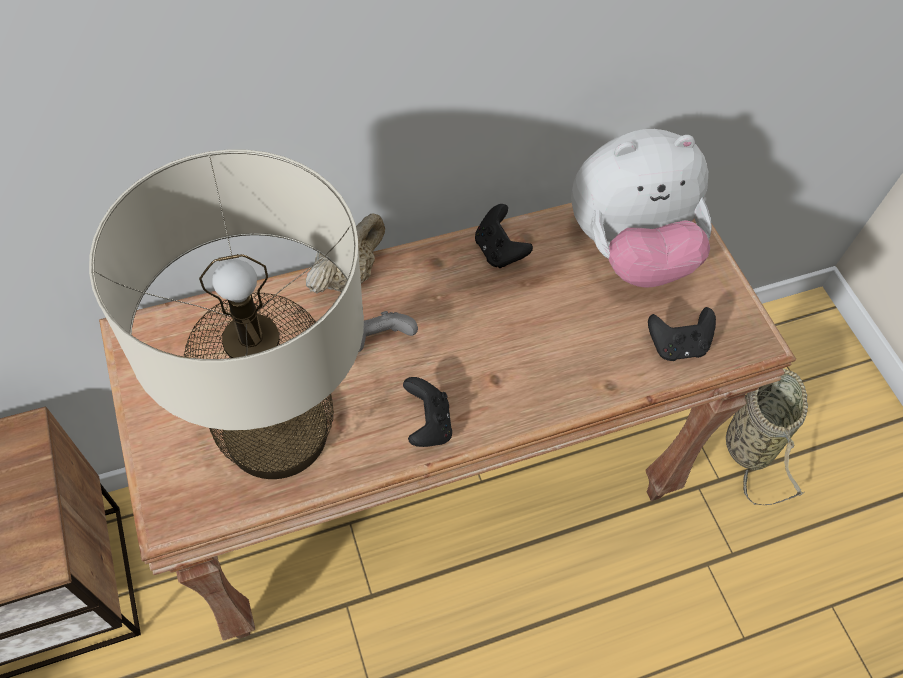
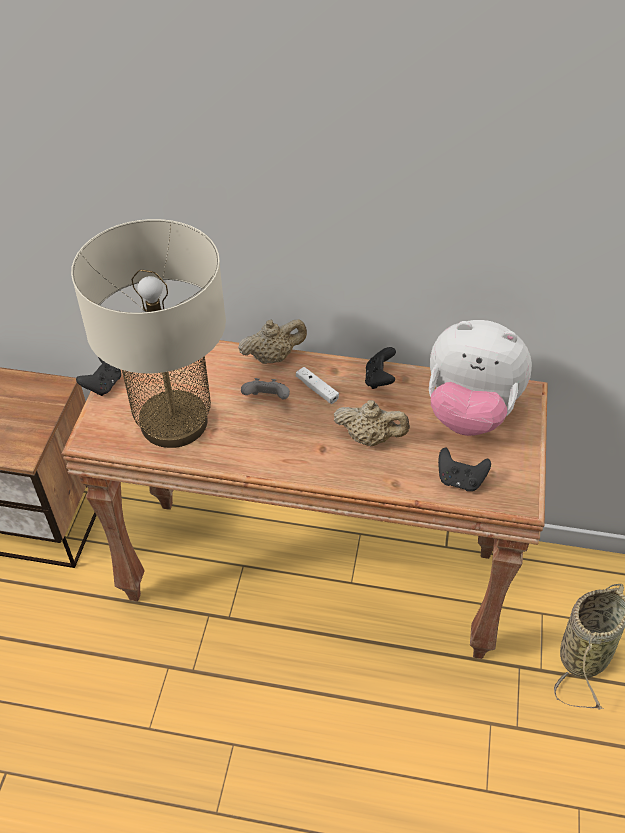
camera: 35 degrees right, 10 degrees down
black game controller [403,377,452,447] -> black game controller moved to [76,357,121,396]
none -> white game controller [296,367,339,404]
none -> beige teapot [334,400,410,446]

